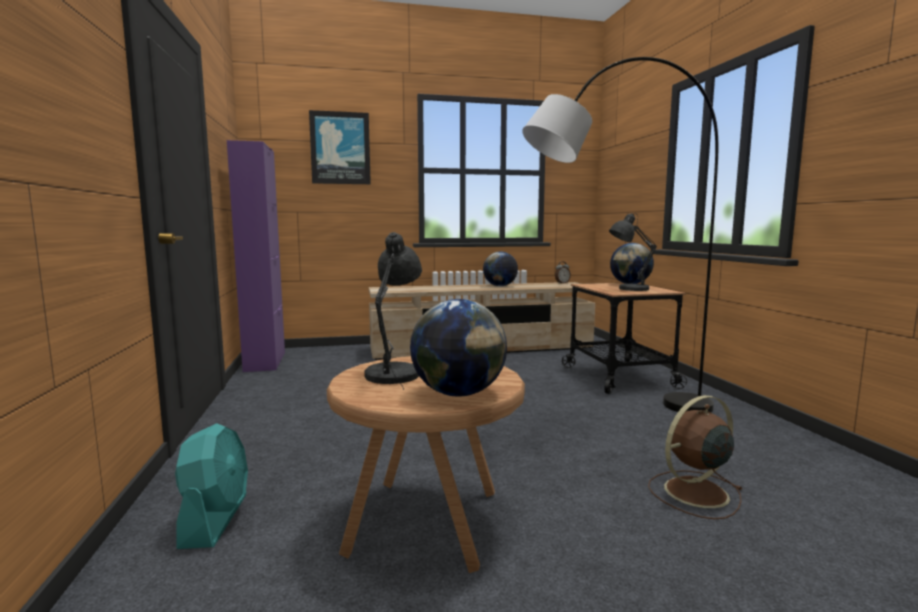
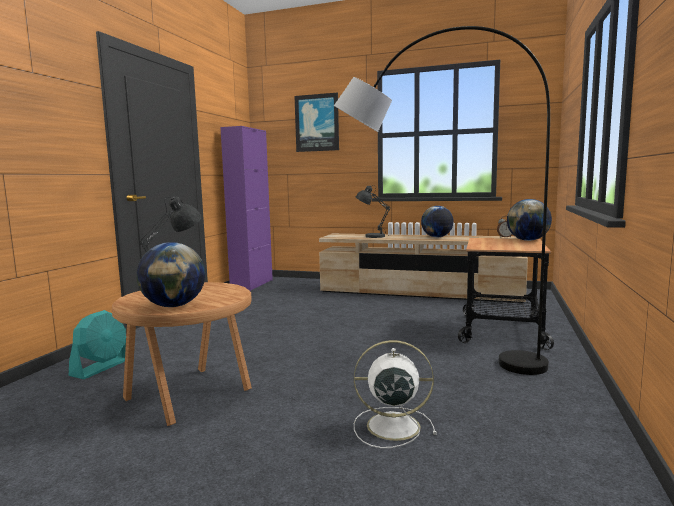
camera: 30 degrees right, 0 degrees up
grey table lamp [609,213,657,291] -> grey table lamp moved to [356,185,391,238]
brown fan [648,395,743,519] -> white fan [354,340,437,448]

